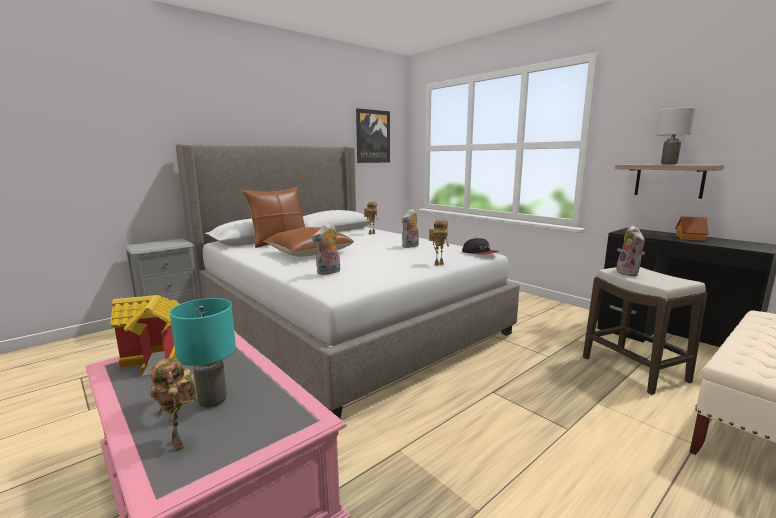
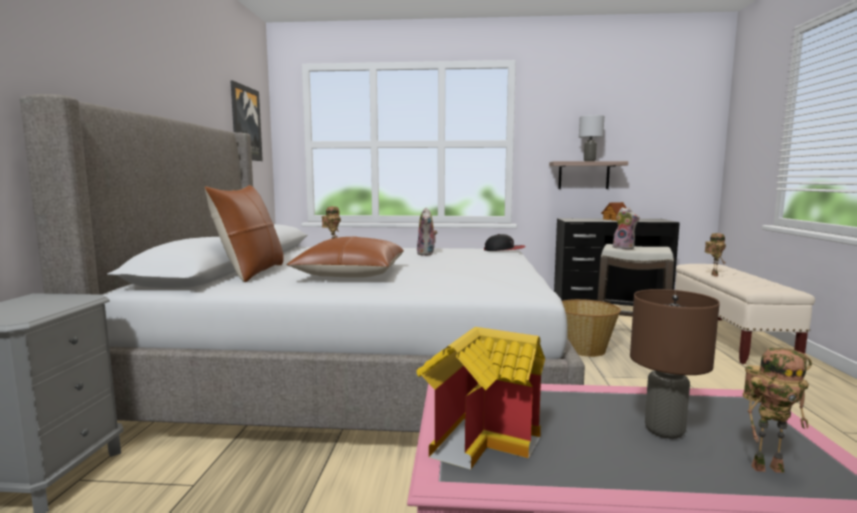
camera: 45 degrees left, 5 degrees down
turquoise table lamp [170,298,236,408] -> brown table lamp [630,289,720,439]
plush toy [312,223,340,275] -> none
toy robot [429,220,449,266] -> toy robot moved to [705,233,726,277]
none -> basket [562,299,621,357]

